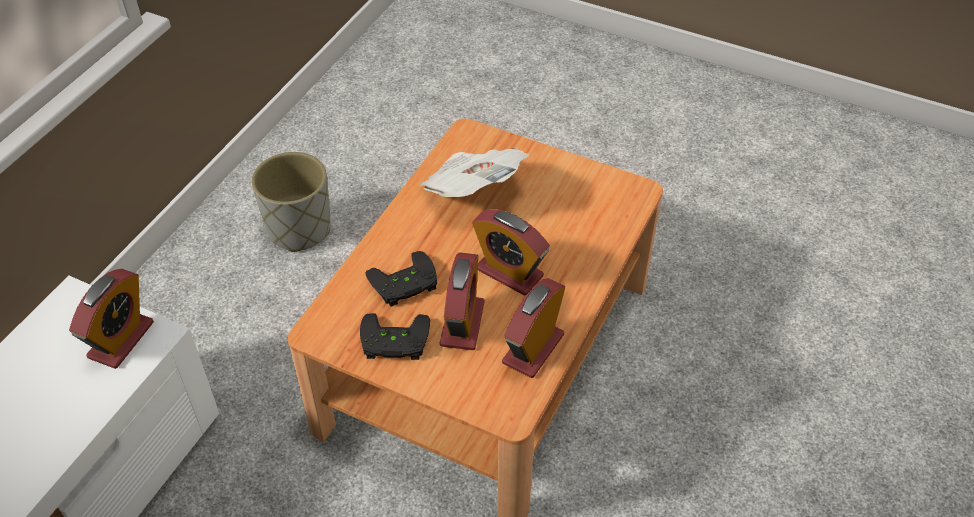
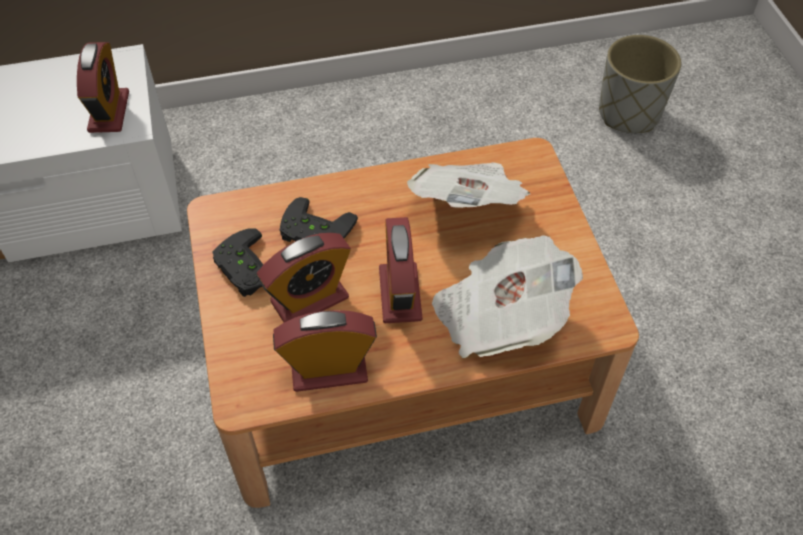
camera: 50 degrees right, 5 degrees up
alarm clock [69,269,154,369] -> alarm clock turned 75 degrees counterclockwise [77,42,129,133]
grey planter [252,152,331,252] -> grey planter moved to [599,35,681,133]
none -> newspaper [432,235,583,358]

